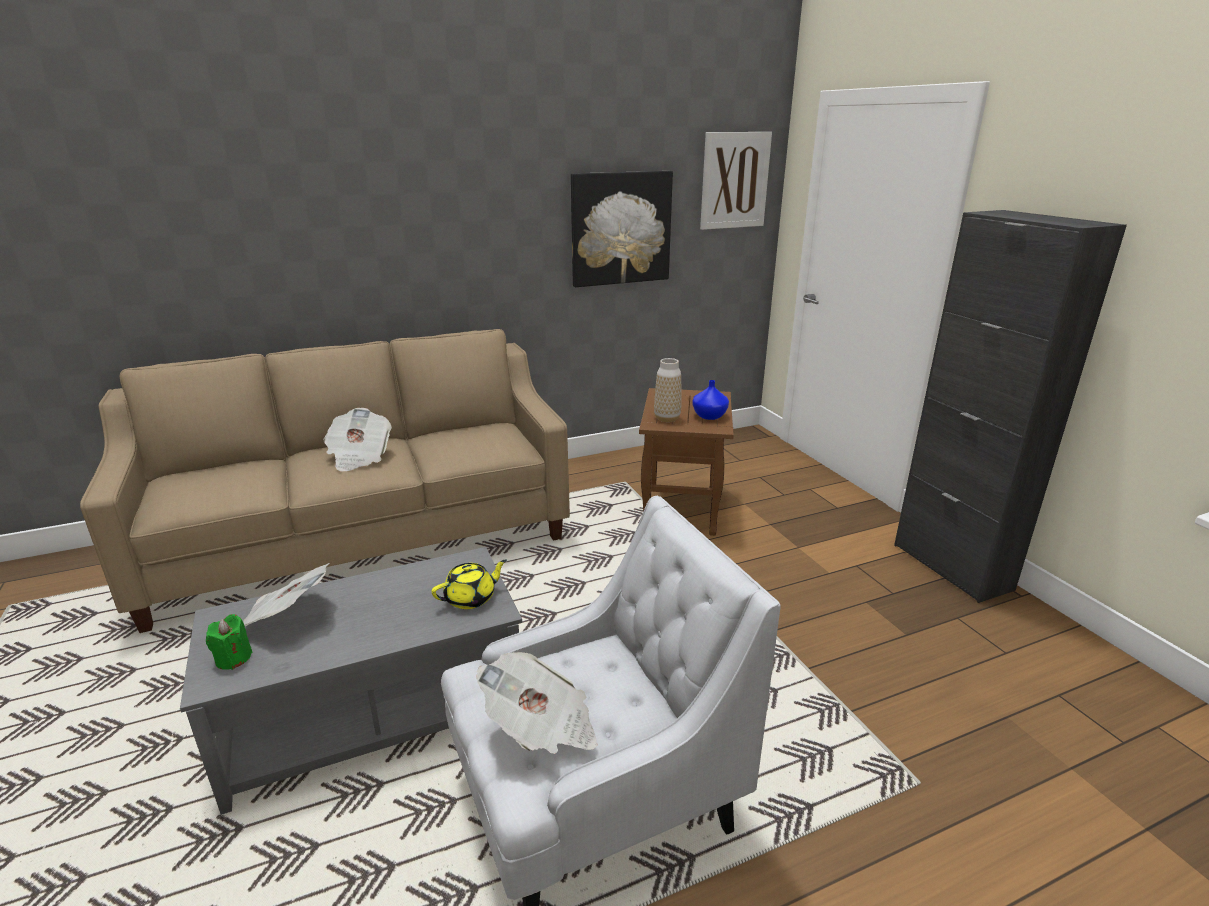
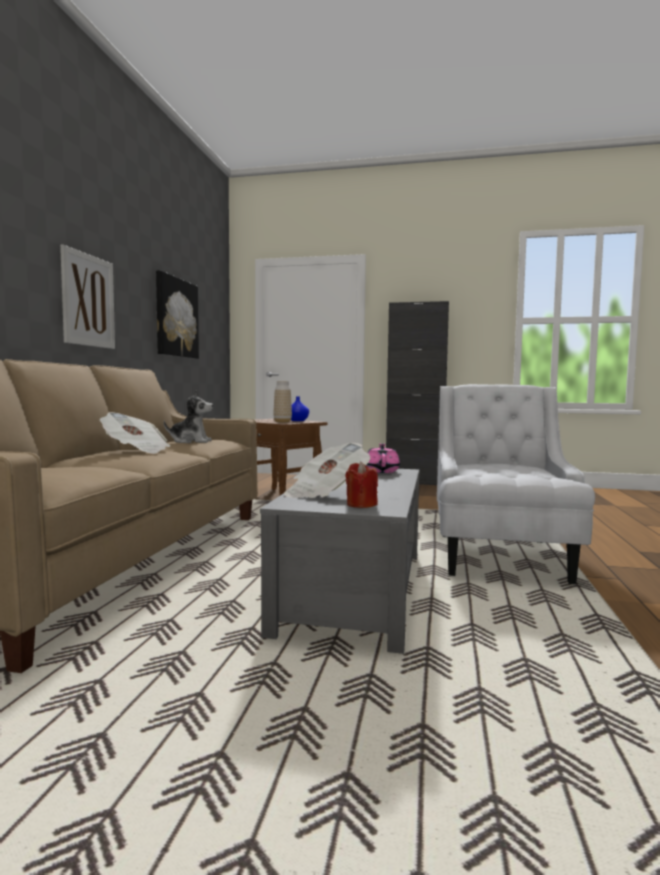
camera: 55 degrees left, 20 degrees down
green candle [206,614,252,670] -> red candle [345,462,378,508]
yellow teapot [431,559,507,609] -> pink teapot [366,443,400,473]
newspaper [476,652,598,754] -> none
picture [700,132,772,230] -> picture moved to [60,245,115,349]
none -> plush toy [164,390,213,443]

